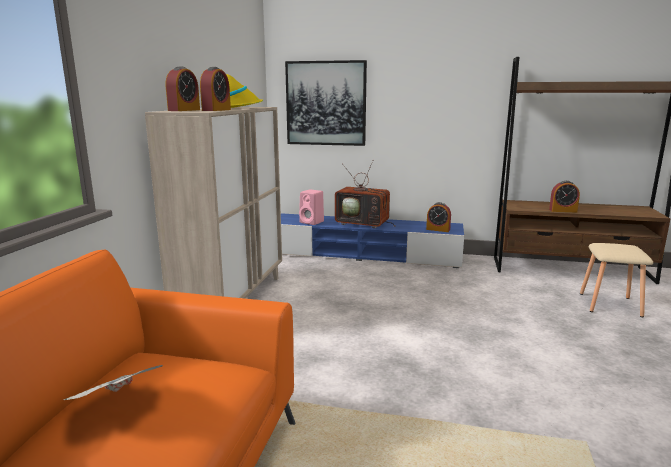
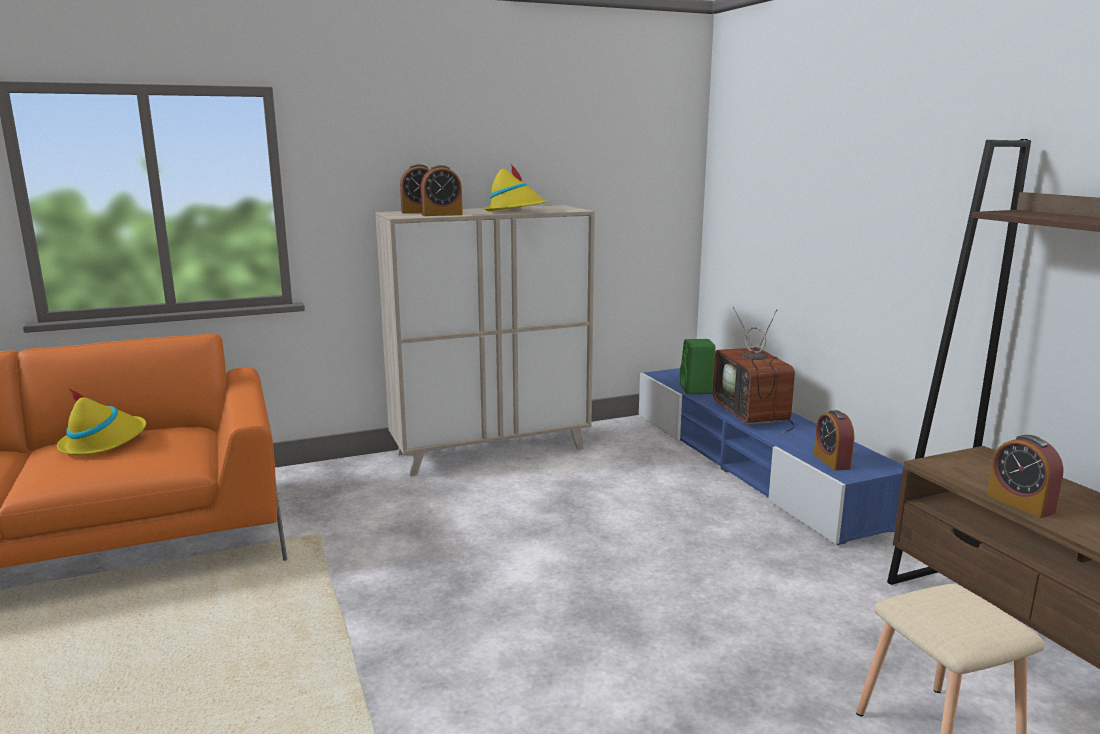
camera: 55 degrees right, 0 degrees up
newspaper [63,365,163,400] -> yellow hat [57,388,146,455]
picture [285,60,367,146] -> none
pink speaker [299,189,324,225] -> green speaker [680,339,716,394]

